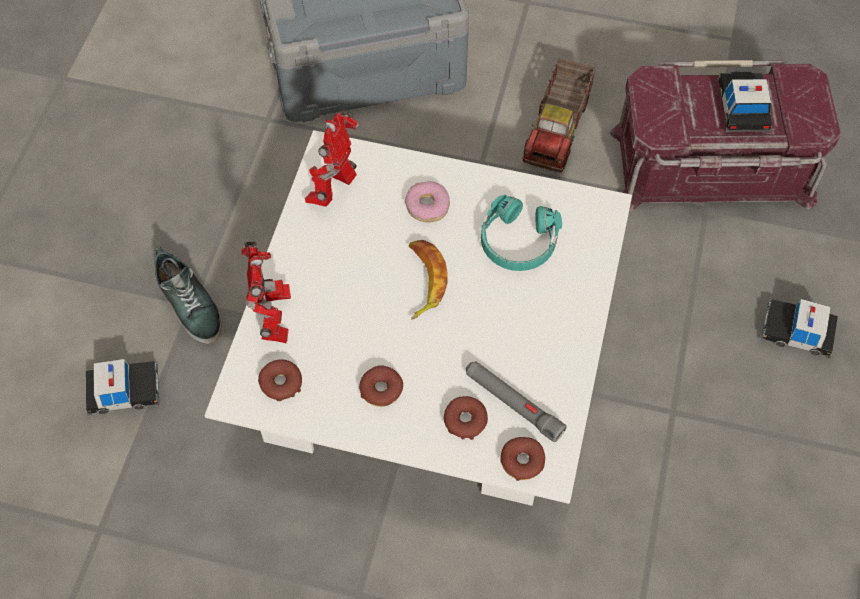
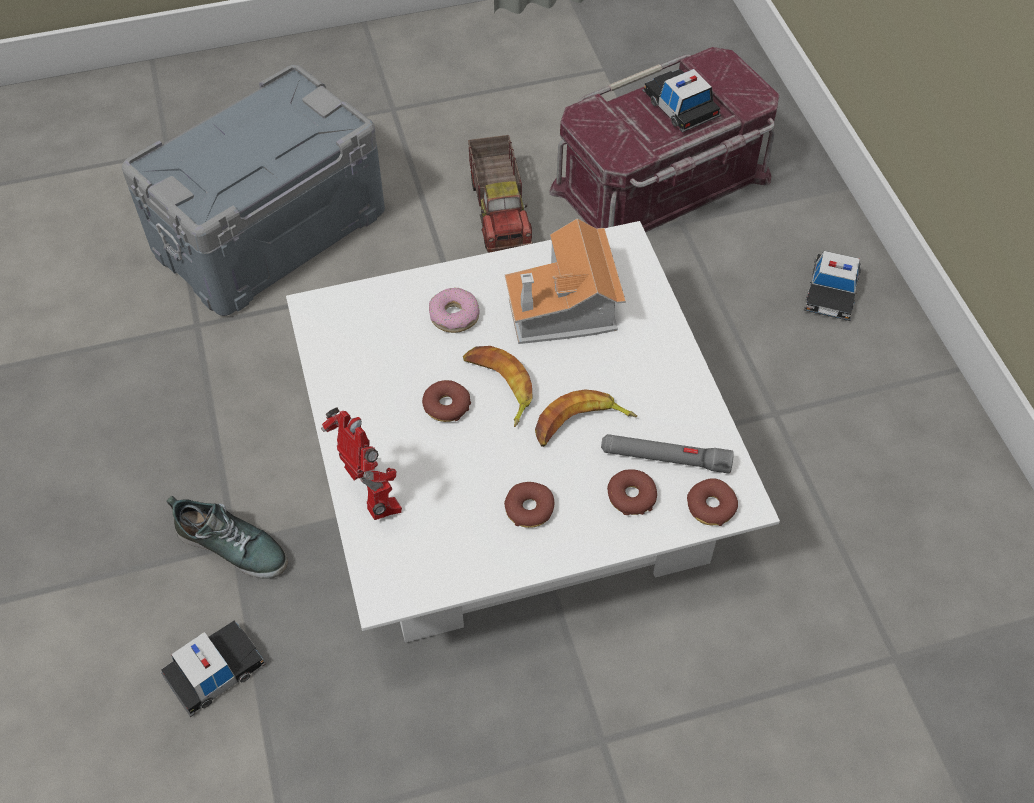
camera: 30 degrees left, 5 degrees down
donut [258,359,302,401] -> donut moved to [422,380,471,422]
toy robot [305,110,359,207] -> none
turquoise headphones [481,195,562,271] -> toy house [505,218,626,344]
toy car [761,299,838,358] -> toy car turned 60 degrees counterclockwise [804,251,861,321]
none -> banana [535,389,637,447]

